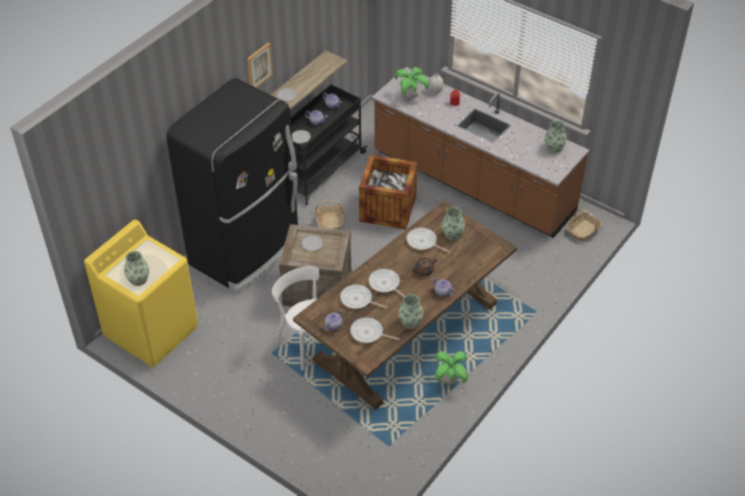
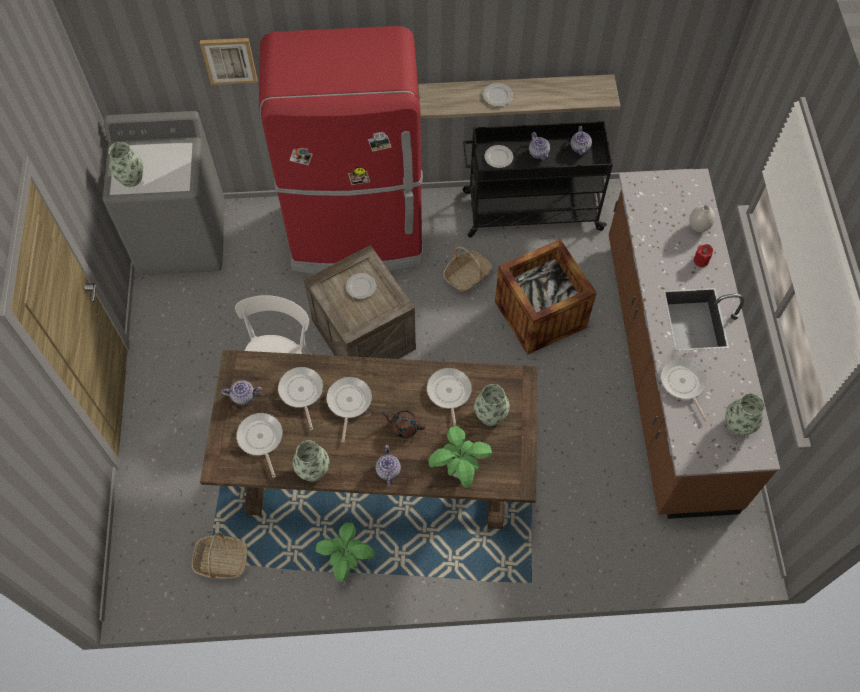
camera: 50 degrees right, 15 degrees up
yellow washing machine [84,220,198,367] -> grey washing machine [103,111,225,275]
black fridge [167,78,298,293] -> red fridge [259,26,423,274]
picture [247,43,273,88] -> picture moved to [200,38,257,85]
potted plant [394,67,429,99] -> potted plant moved to [428,426,492,488]
basket [567,208,602,241] -> basket moved to [192,532,247,579]
none -> frying pan [661,358,707,421]

